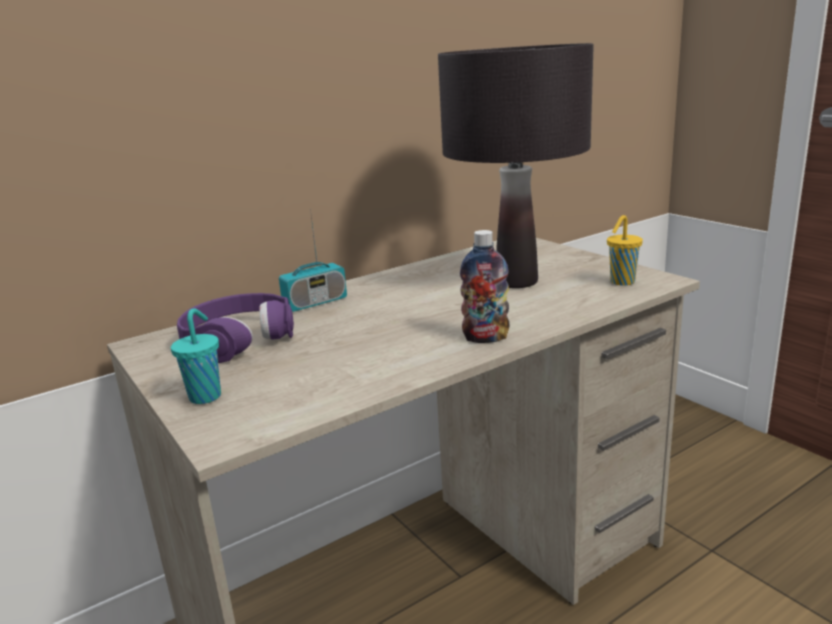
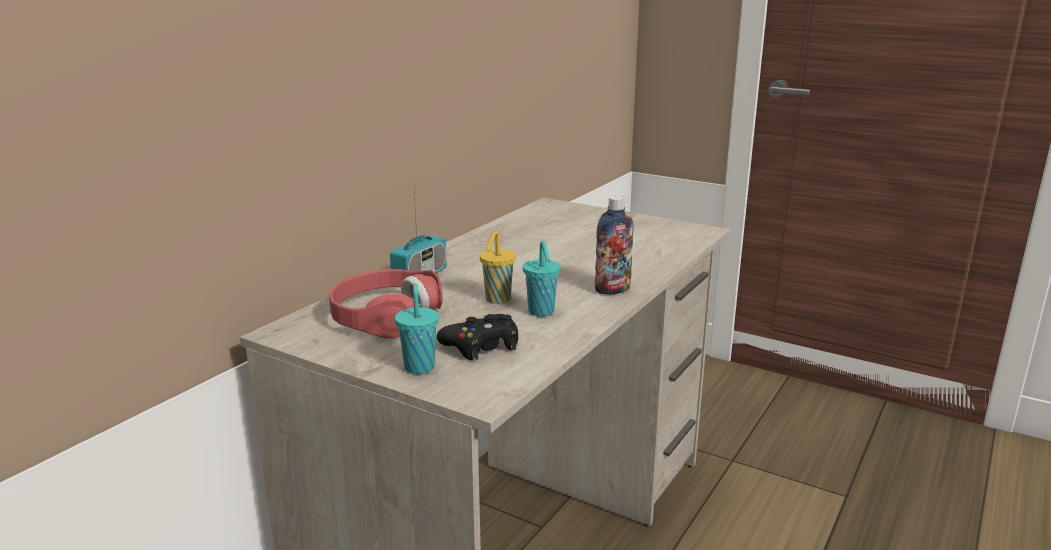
camera: 25 degrees left, 0 degrees up
purple headphones [177,293,294,363] -> red headphones [329,269,443,339]
black table lamp [438,43,594,288] -> none
yellow cup [607,215,643,285] -> yellow cup moved to [479,231,516,304]
none -> black game controller [437,314,518,360]
none -> turquoise cup [523,241,560,316]

